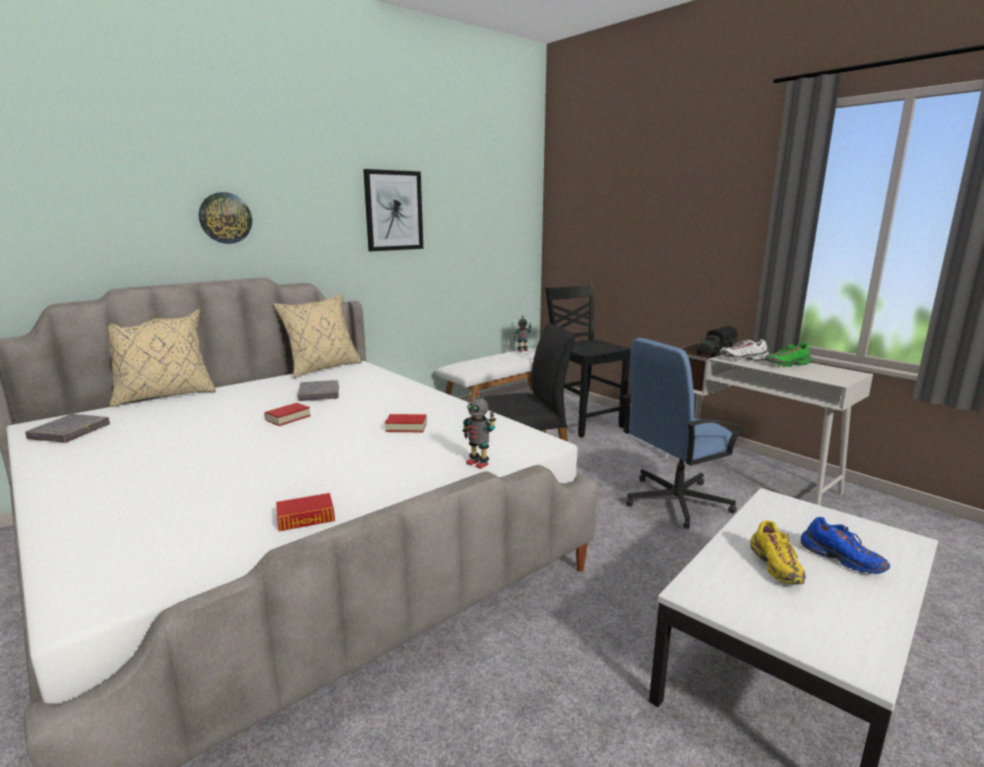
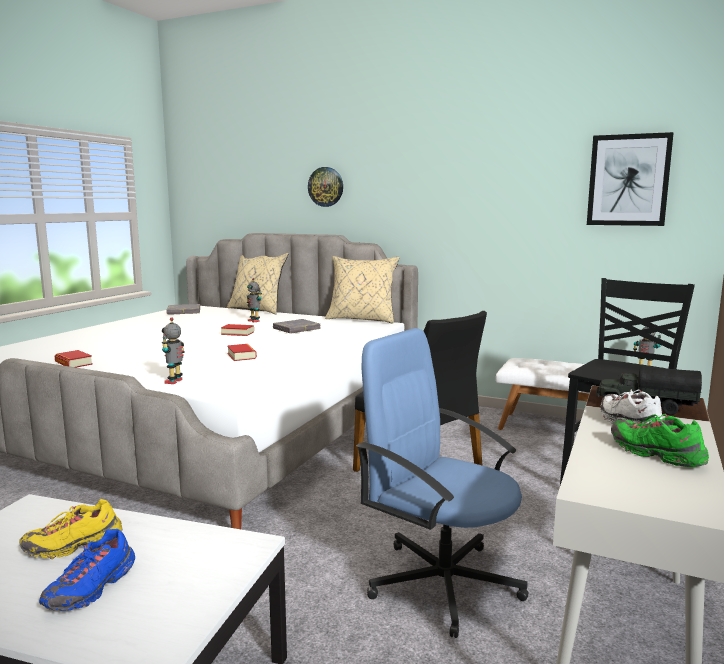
camera: 65 degrees right, 5 degrees down
picture [363,169,423,251] -> picture moved to [587,132,674,226]
none -> toy robot [247,278,262,322]

